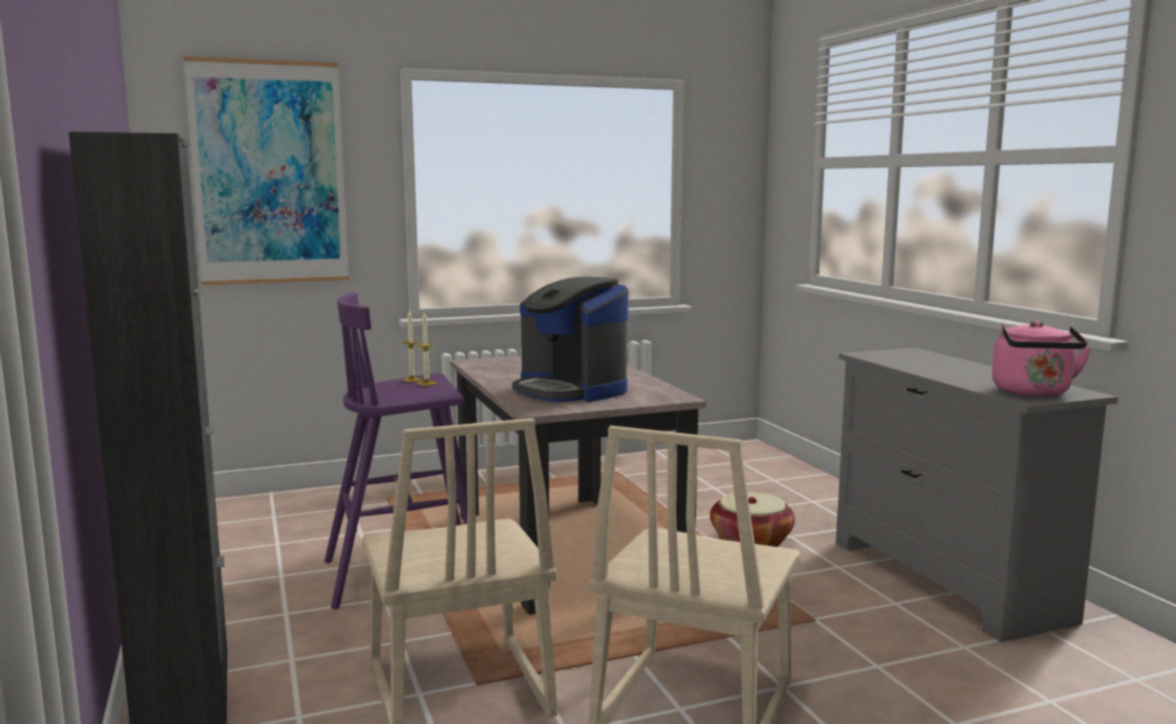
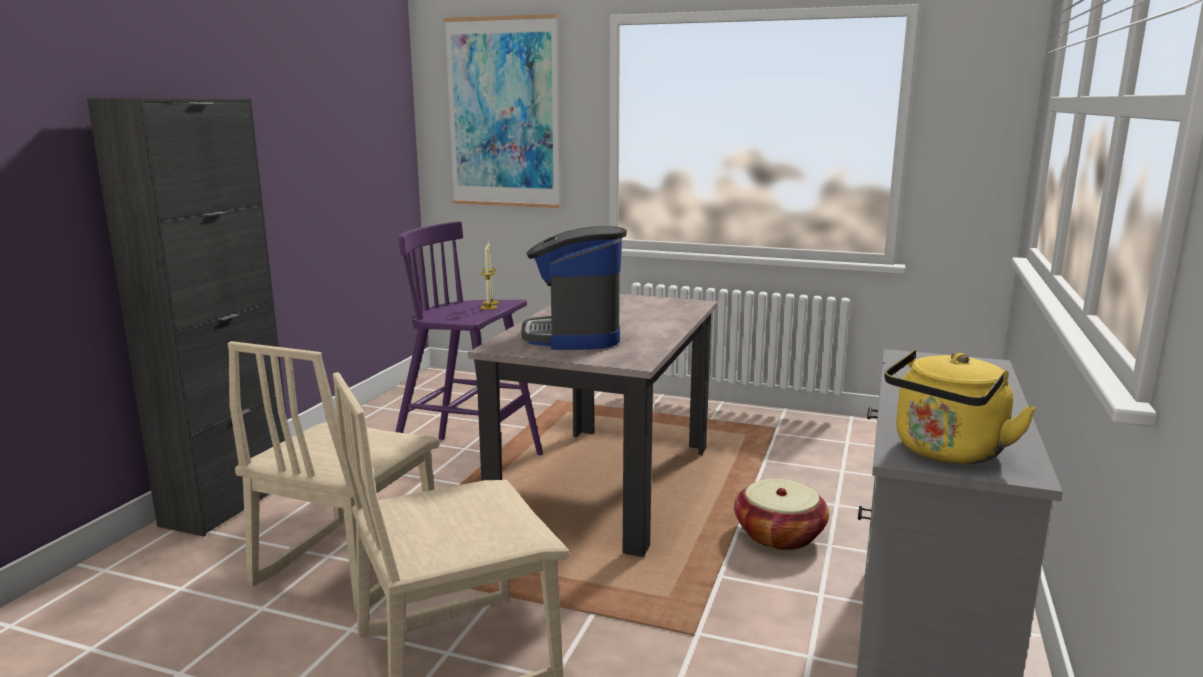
camera: 40 degrees right, 5 degrees up
pink kettle [992,321,1091,397] -> yellow kettle [885,350,1036,464]

